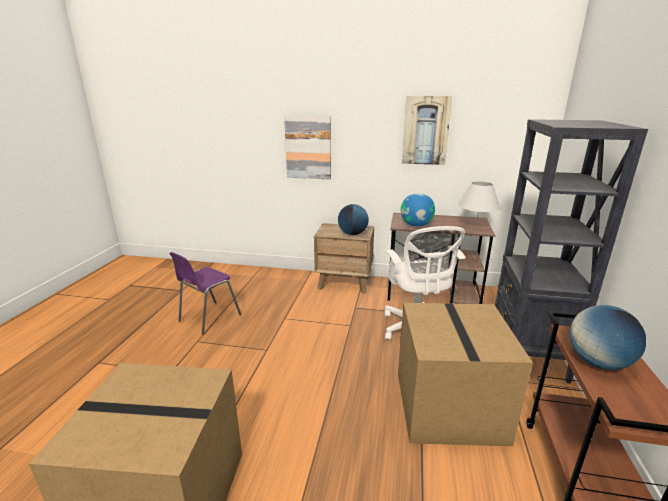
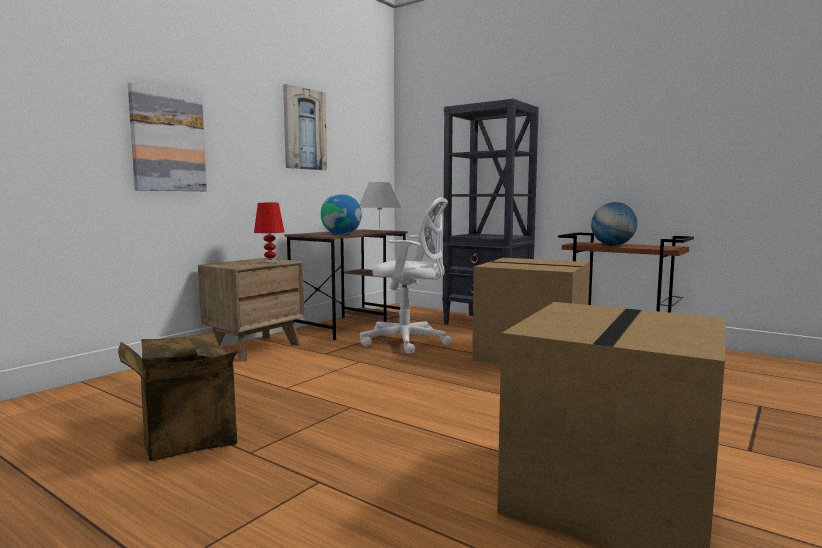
camera: 65 degrees left, 15 degrees down
purple chair [169,252,241,335] -> cardboard box [118,331,238,461]
globe [338,204,369,235] -> red table lamp [254,203,284,263]

